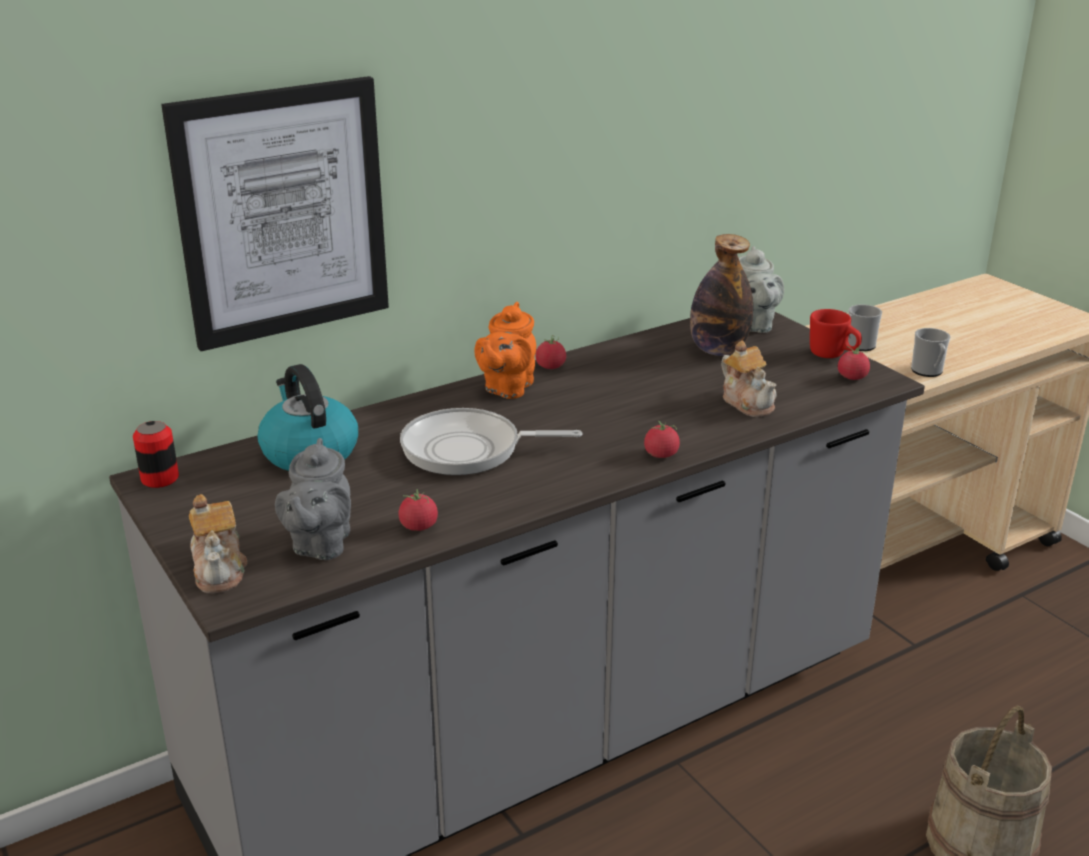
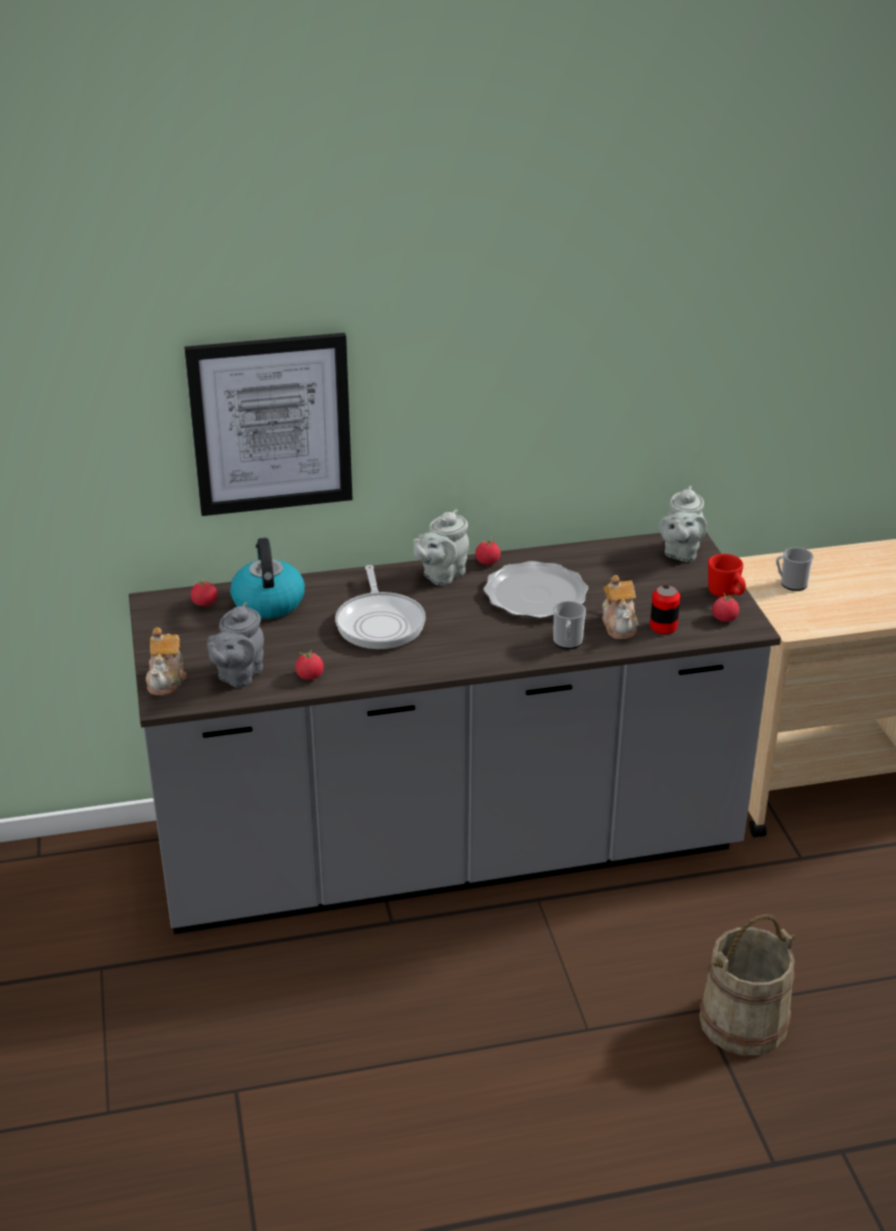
camera: 20 degrees right, 5 degrees up
can [133,421,179,488] -> can moved to [650,585,680,634]
frying pan [400,408,583,475] -> frying pan turned 120 degrees counterclockwise [335,565,426,649]
orange teapot [475,302,536,399] -> grey teapot [413,509,469,586]
tomato [644,421,680,458] -> tomato moved to [191,579,217,606]
bottle [690,234,753,356] -> none
mug [911,328,950,377] -> mug moved to [553,601,586,649]
none -> plate [483,561,589,618]

